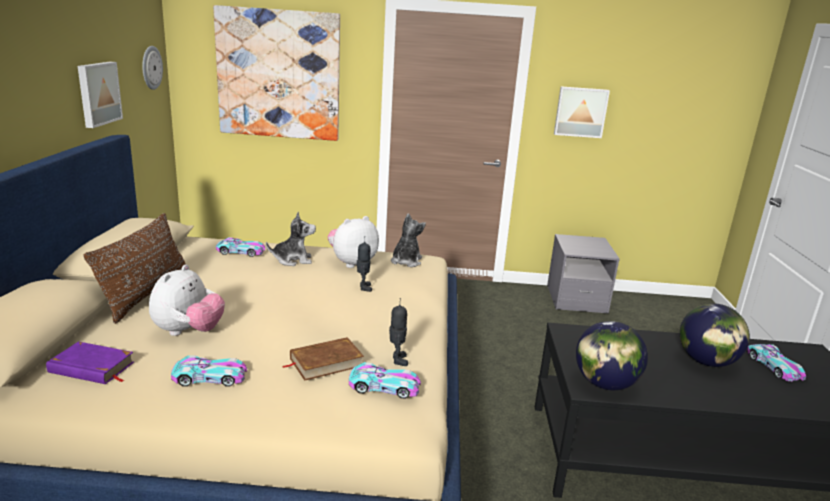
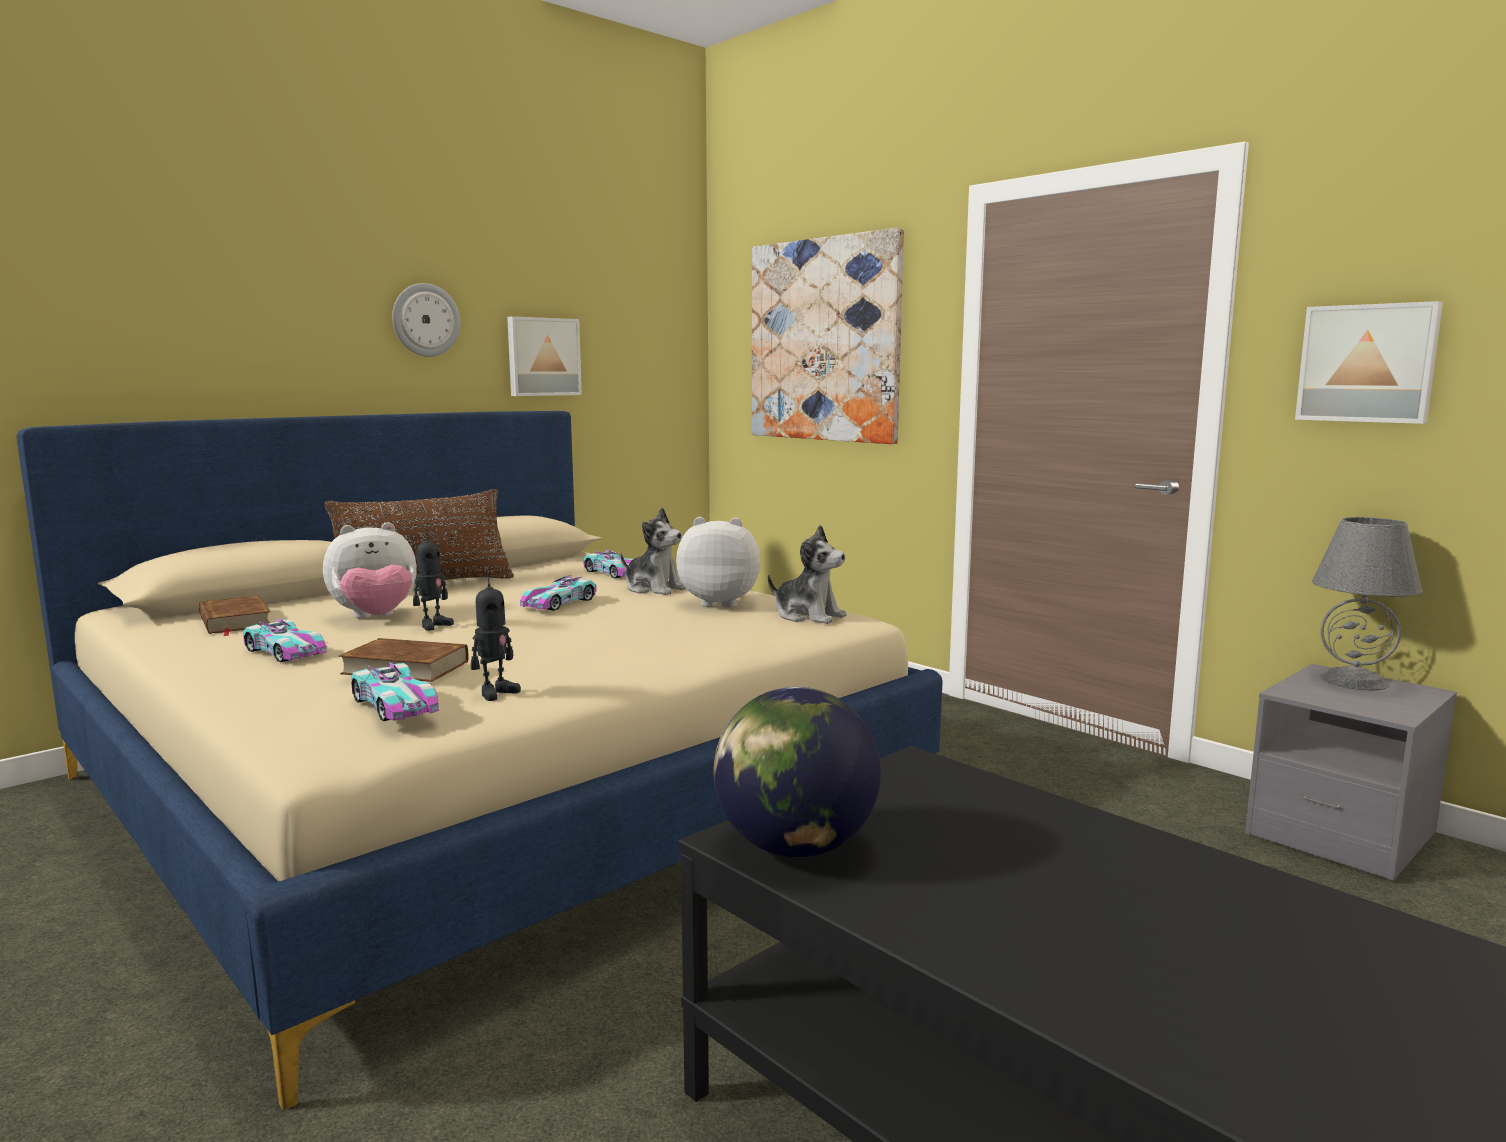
camera: 45 degrees right, 10 degrees down
purple book [46,341,134,384] -> brown book [199,596,271,636]
wall clock [142,46,163,90] -> wall clock moved to [392,283,460,357]
toy robot [357,236,372,292] -> toy robot moved to [413,529,454,631]
plush toy [391,213,426,267] -> plush toy turned 60 degrees clockwise [768,525,847,624]
globe [680,303,750,367] -> none
toy car [747,343,806,382] -> toy car moved to [520,575,596,611]
none -> grey table lamp [1312,517,1423,690]

